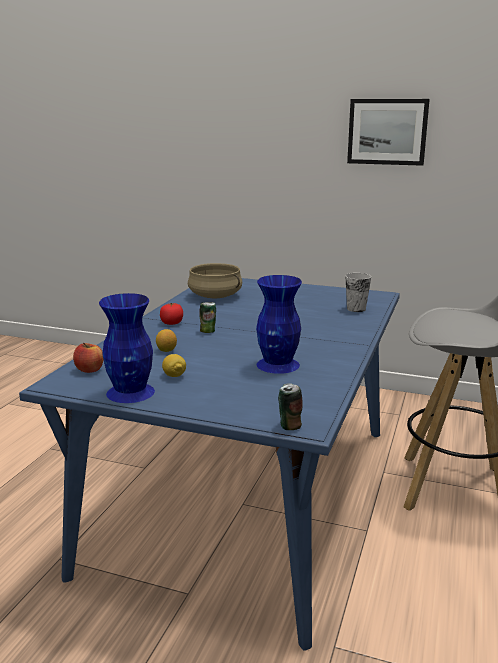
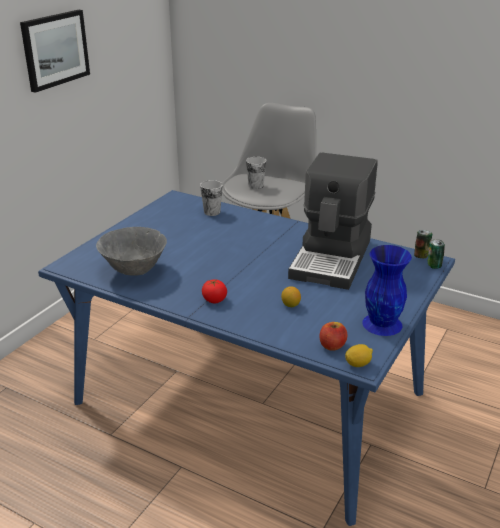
camera: 80 degrees left, 10 degrees up
lemon [162,354,186,377] -> lemon moved to [345,344,373,367]
beige cooking pot [188,263,242,298] -> grey bowl [96,227,167,276]
can [199,302,216,333] -> can moved to [414,230,432,258]
blue vase [256,275,302,374] -> coffee machine [288,153,378,290]
none -> cup [246,157,267,189]

